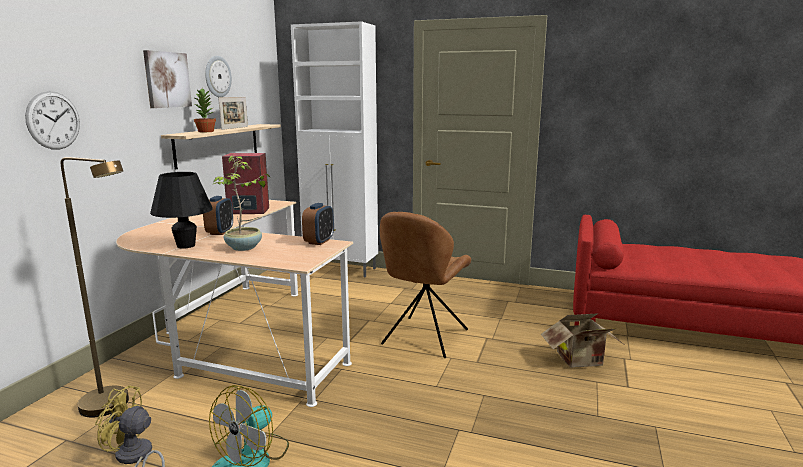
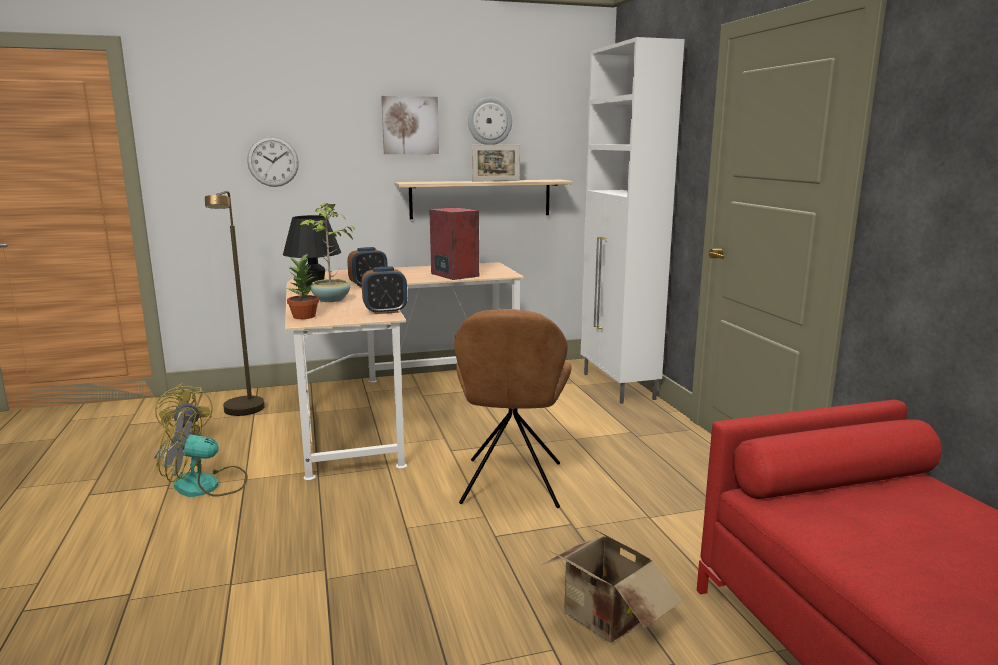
camera: 55 degrees right, 0 degrees up
potted plant [193,88,216,132] -> potted plant moved to [287,253,319,319]
brown chair [380,212,471,358] -> brown chair turned 75 degrees counterclockwise [454,309,571,508]

